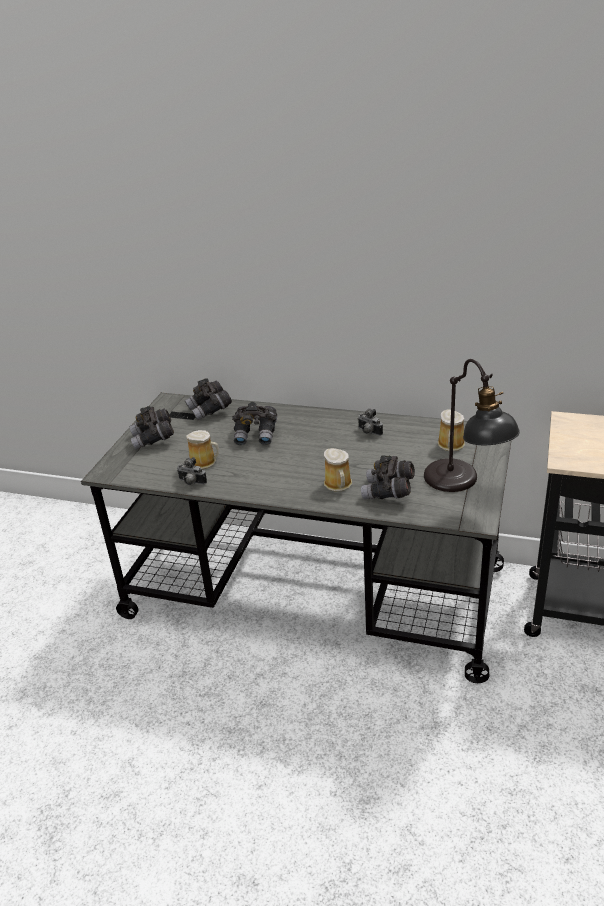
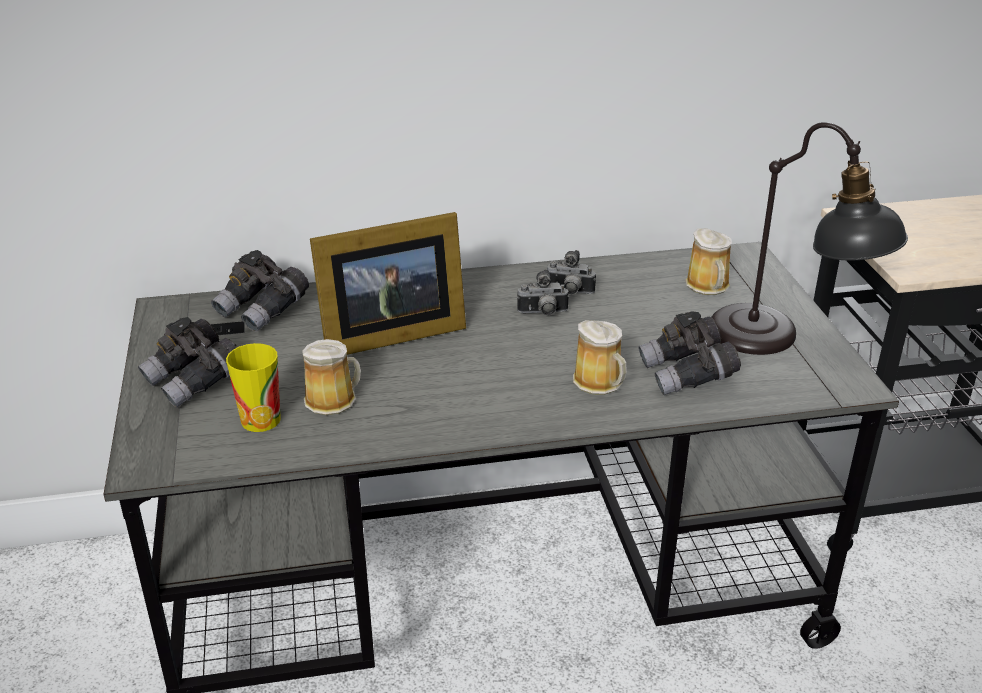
camera: 30 degrees left, 0 degrees up
camera [177,457,207,485] -> camera moved to [517,269,569,315]
grey binoculars [232,402,277,445] -> picture frame [310,212,466,355]
none -> cup [226,343,281,432]

